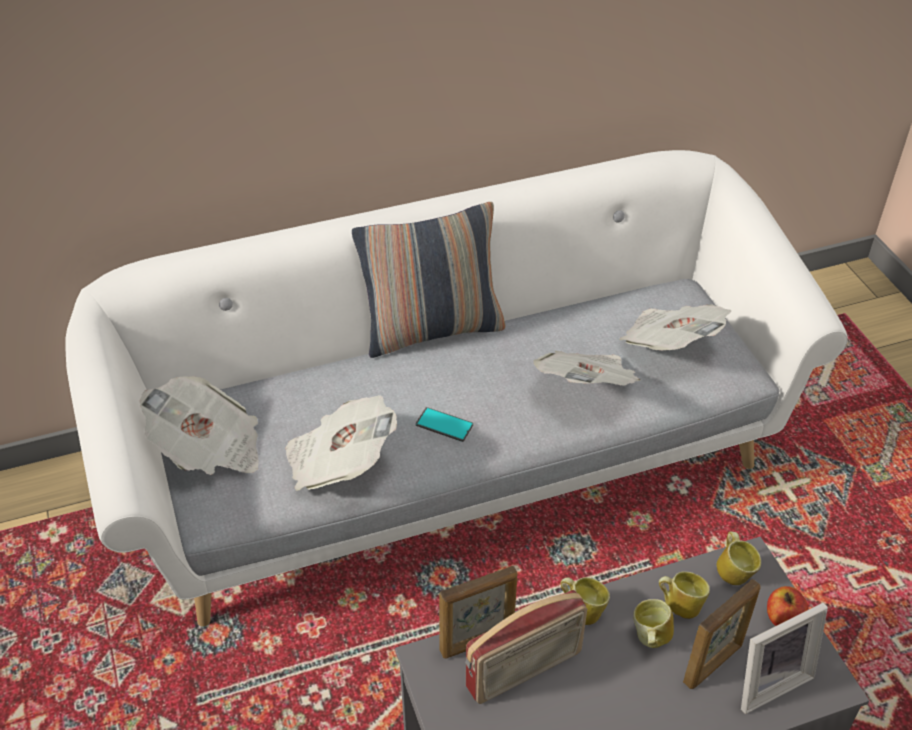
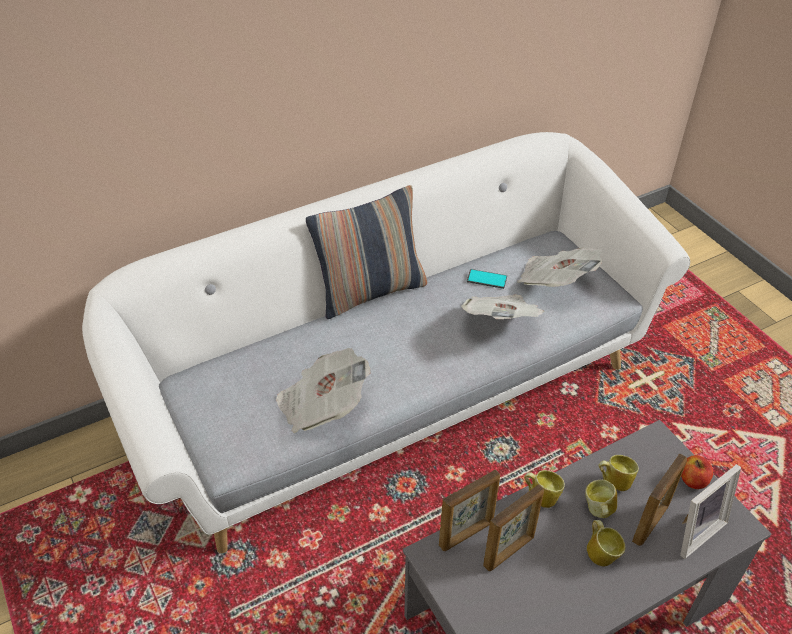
camera: 10 degrees left, 0 degrees up
newspaper [140,376,259,475] -> none
phone [416,407,473,442] -> phone moved to [467,269,507,289]
radio [466,590,587,704] -> picture frame [483,484,544,571]
mug [716,531,761,585] -> mug moved to [587,520,625,566]

